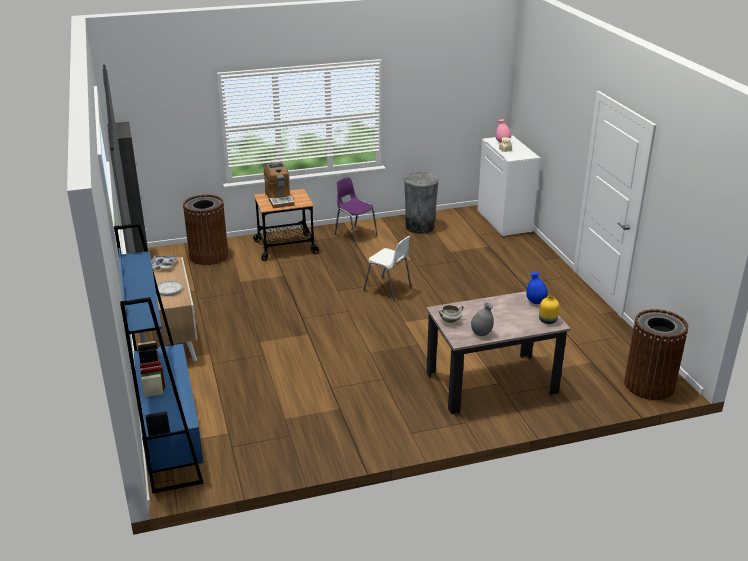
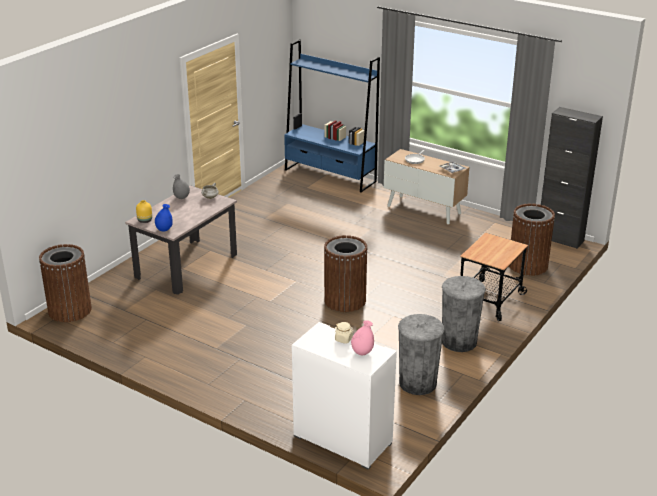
camera: 140 degrees right, 0 degrees up
coffee machine [264,162,295,209] -> none
purple chair [335,177,378,246] -> grey trash can [442,276,486,352]
white chair [363,236,412,301] -> brown trash can [324,235,368,312]

